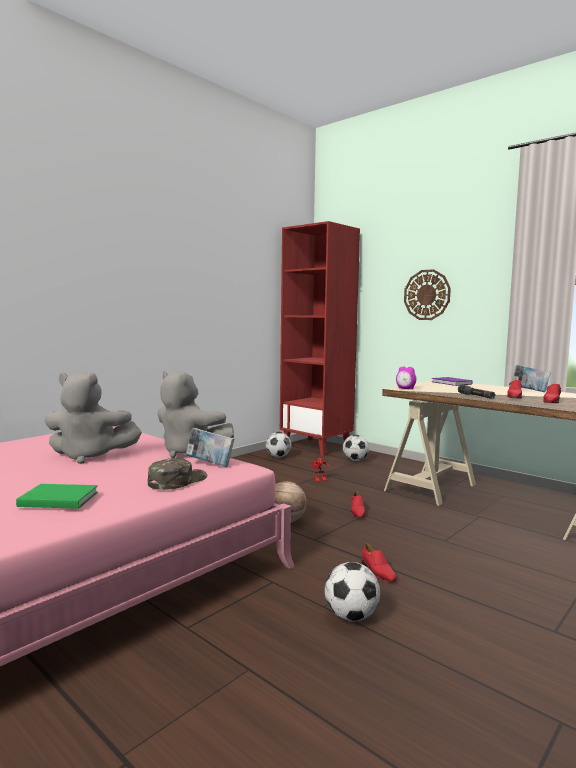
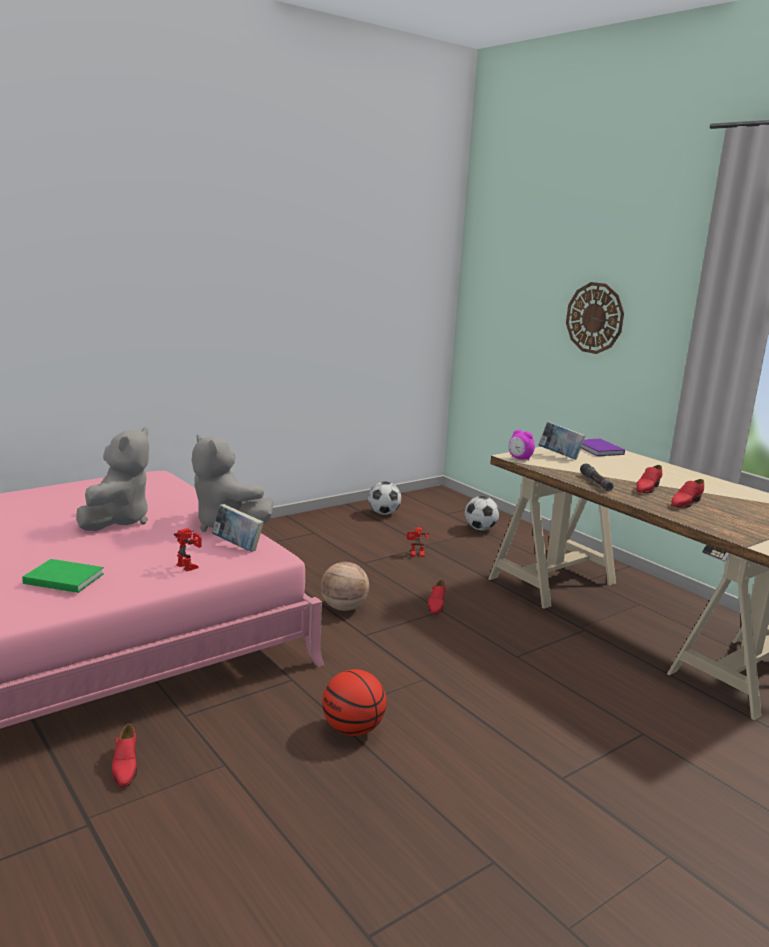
camera: 10 degrees right, 10 degrees up
grey plush toy [45,372,142,464] -> grey plush toy turned 90 degrees counterclockwise [76,427,149,531]
green cap [148,458,207,490] -> toy robot [174,528,202,571]
red bookcase [280,221,360,457] -> none
football [325,562,380,622] -> basketball [322,669,387,736]
red shoe [362,543,396,582] -> red shoe moved to [112,724,137,788]
book [512,365,551,392] -> book moved to [539,422,586,460]

